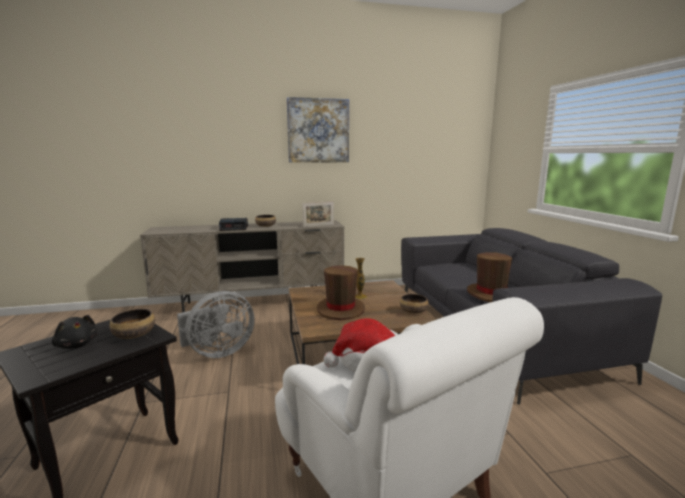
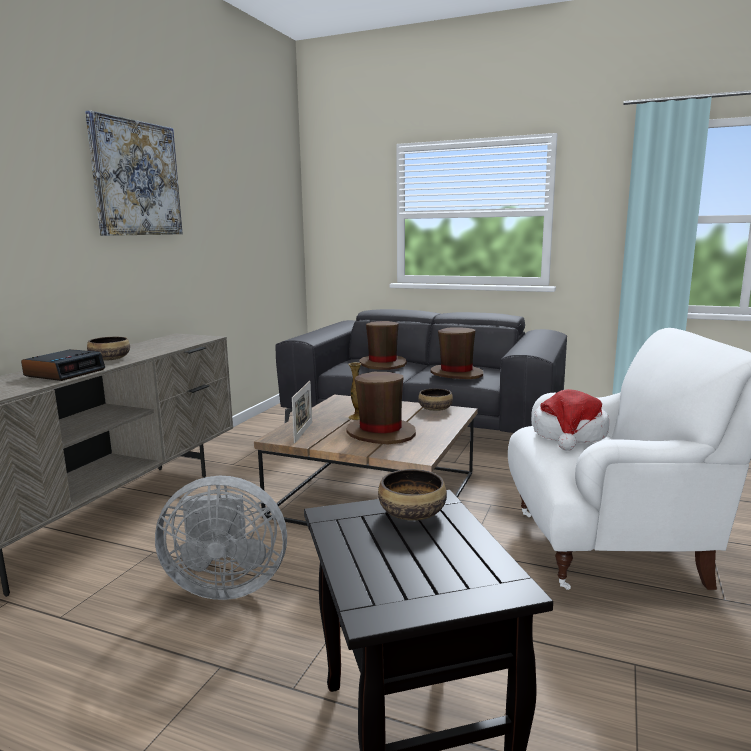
camera: 55 degrees left, 0 degrees up
black plush toy [52,315,97,349] -> none
grey fan [177,291,255,358] -> grey fan turned 90 degrees clockwise [155,476,287,600]
picture frame [302,201,334,227] -> picture frame moved to [292,381,312,444]
none -> brown hat [360,321,407,370]

